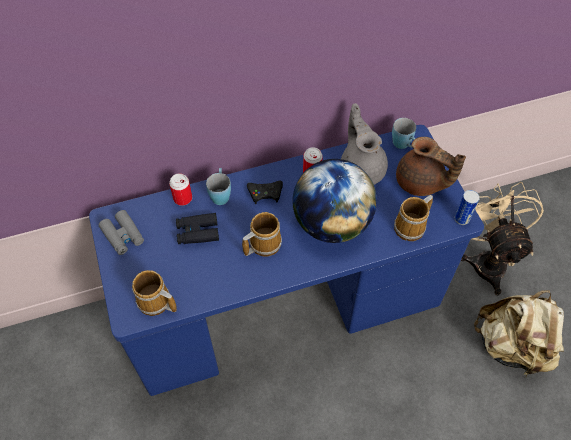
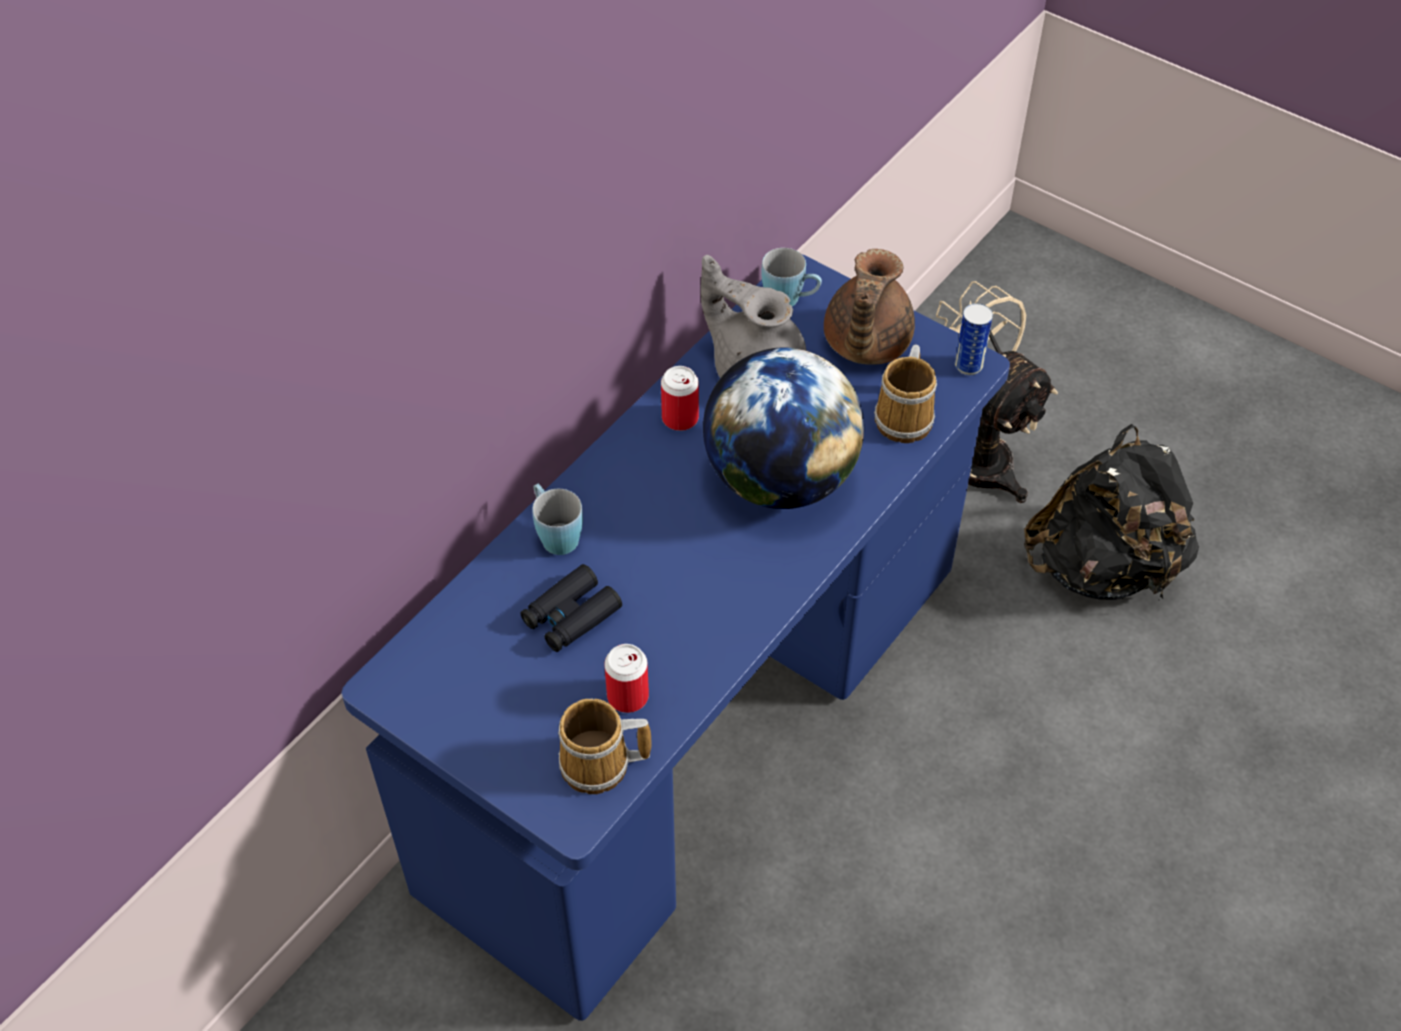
camera: 35 degrees left, 5 degrees down
grey binoculars [99,210,144,255] -> none
can [169,173,192,206] -> can moved to [604,644,649,713]
mug [242,212,282,257] -> none
black game controller [247,180,283,204] -> none
brown teapot [396,137,466,196] -> brown teapot turned 105 degrees clockwise [824,249,915,365]
beige backpack [474,290,564,377] -> black backpack [1024,424,1199,600]

